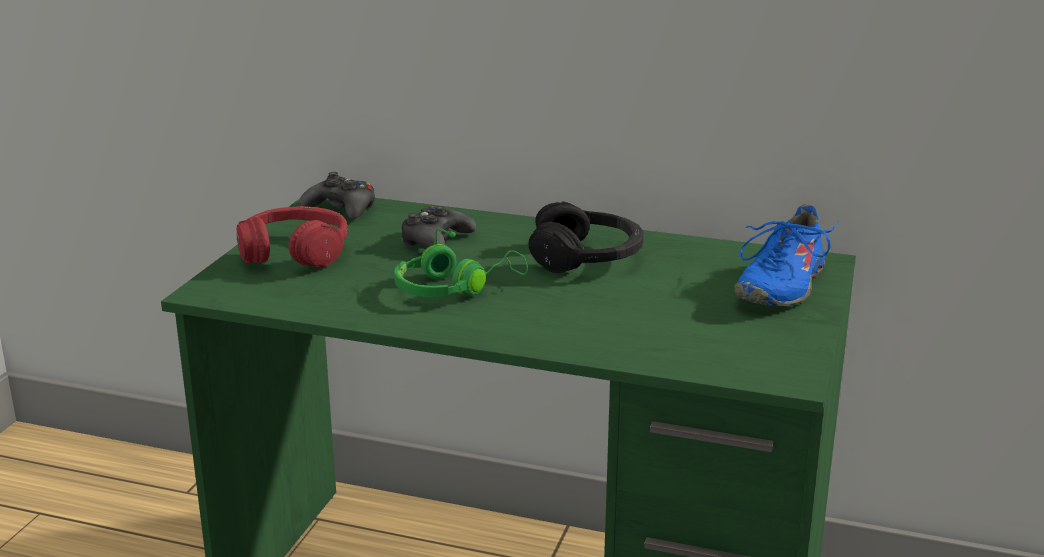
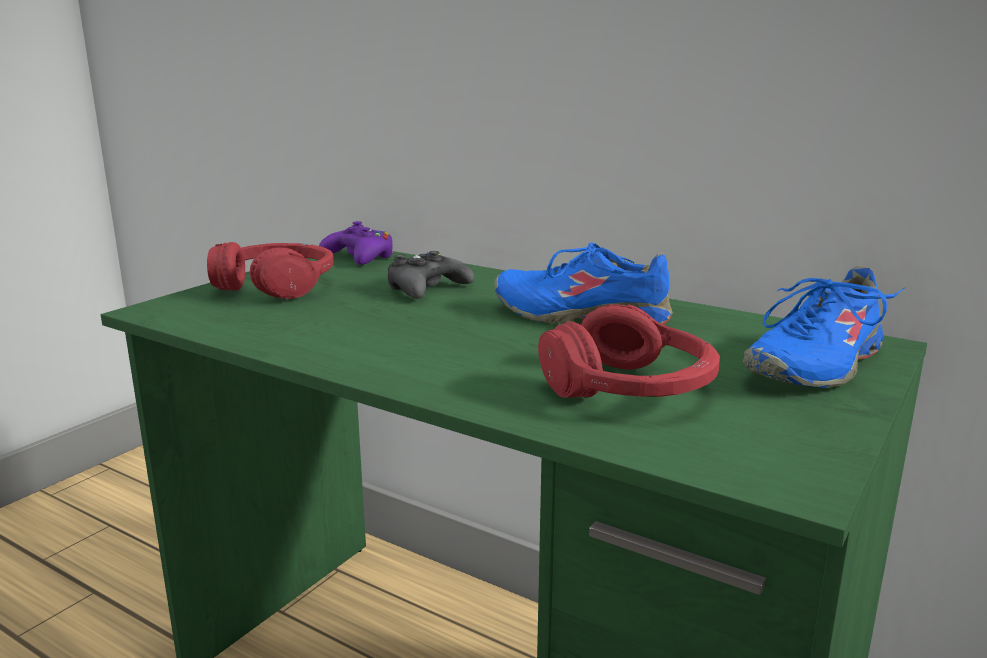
camera: 15 degrees right, 5 degrees down
black game controller [300,172,375,219] -> purple game controller [319,221,393,265]
green headphones [394,228,528,298] -> none
black headphones [528,201,644,273] -> blue shoe [494,243,673,325]
none -> red headphones [538,304,720,398]

